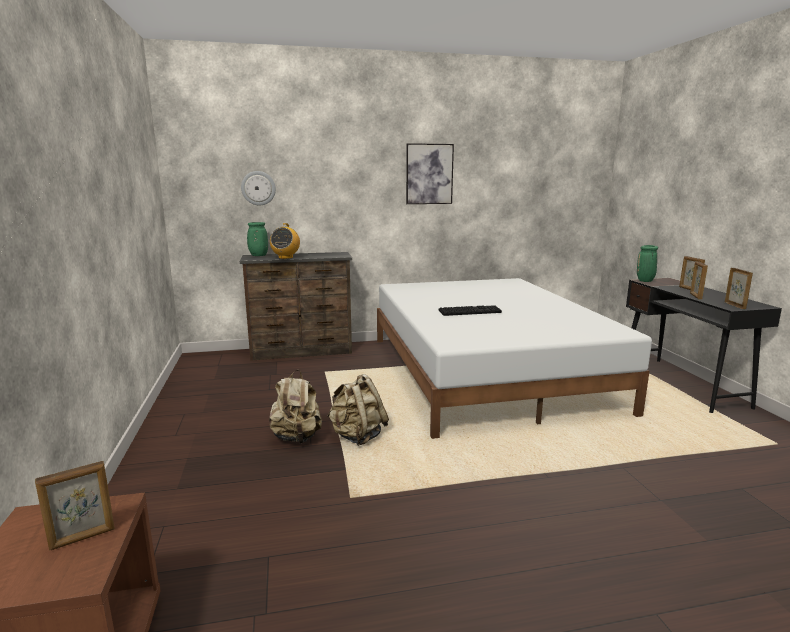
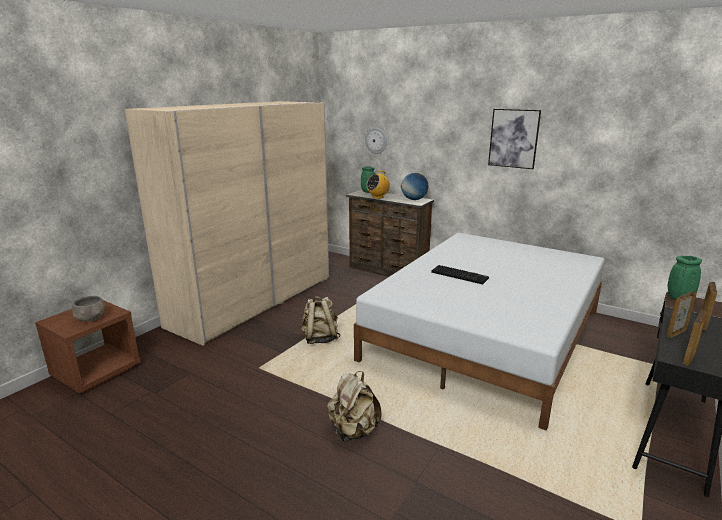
camera: 45 degrees right, 5 degrees up
picture frame [35,461,115,551] -> grey bowl [72,296,105,322]
beige backpack [269,370,322,444] -> beige backpack moved to [327,371,381,442]
none -> beige wardrobe [125,101,329,346]
none -> globe [401,173,429,200]

